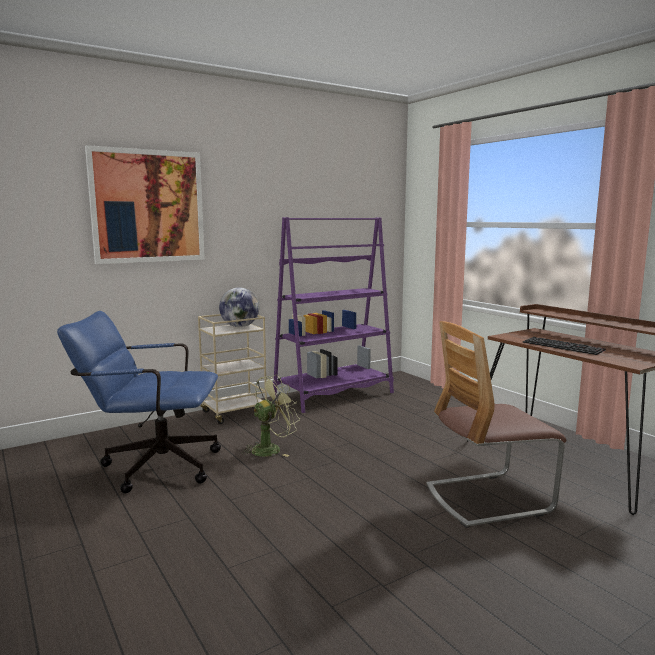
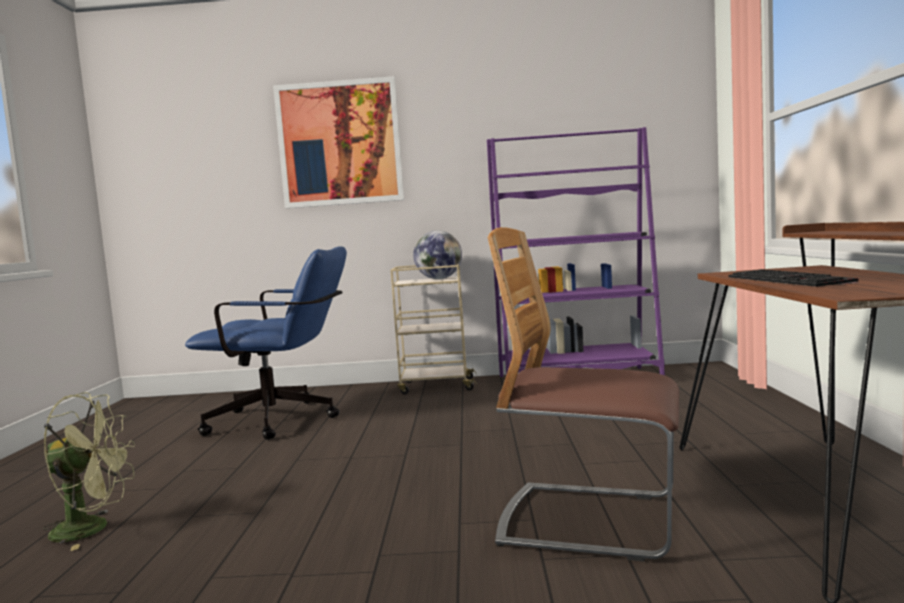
camera: 35 degrees right, 5 degrees down
blue office chair [57,311,221,494] -> blue office chair turned 150 degrees clockwise [185,246,347,440]
green fan [243,375,300,457] -> green fan moved to [43,392,135,551]

